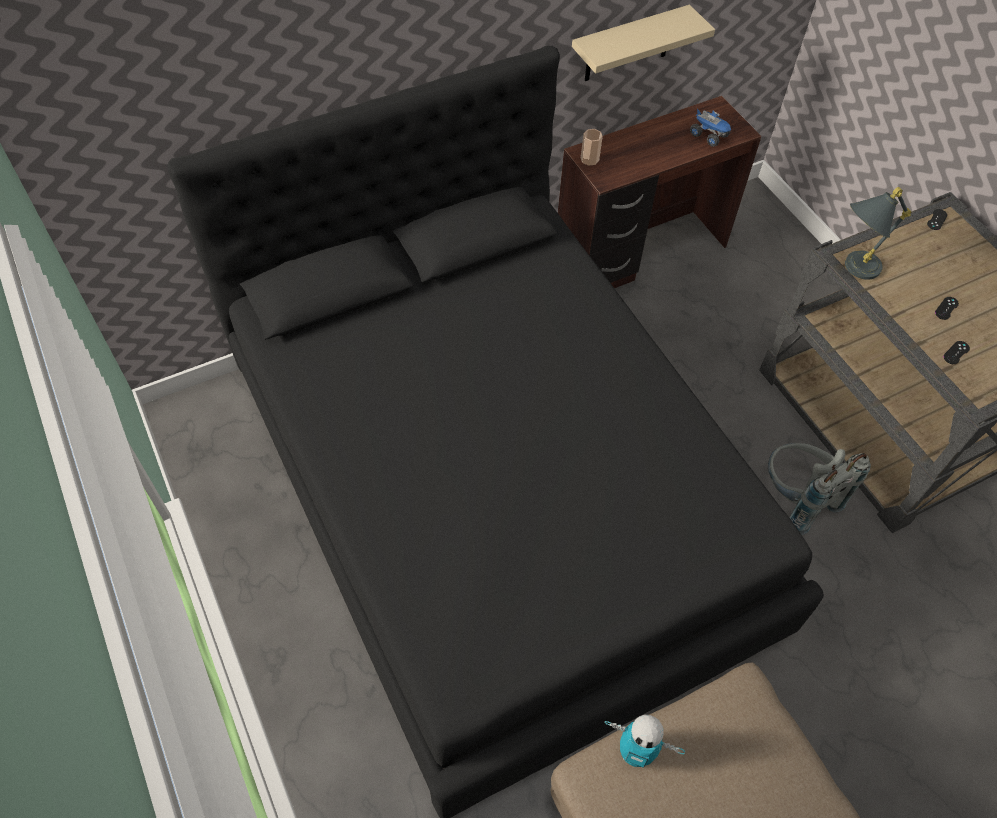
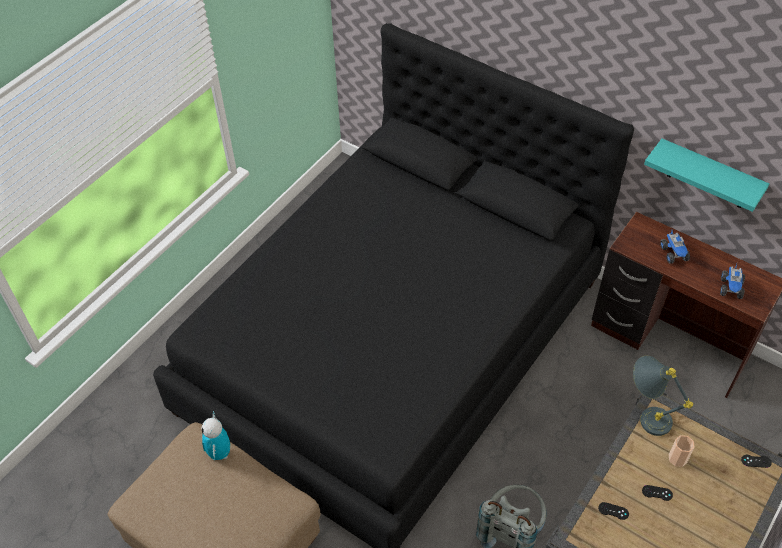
camera: 65 degrees right, 5 degrees down
beige shelf [572,5,715,81] -> turquoise shelf [644,138,769,212]
cup [581,129,603,166] -> cup moved to [669,435,695,467]
none -> toy truck [660,230,690,264]

